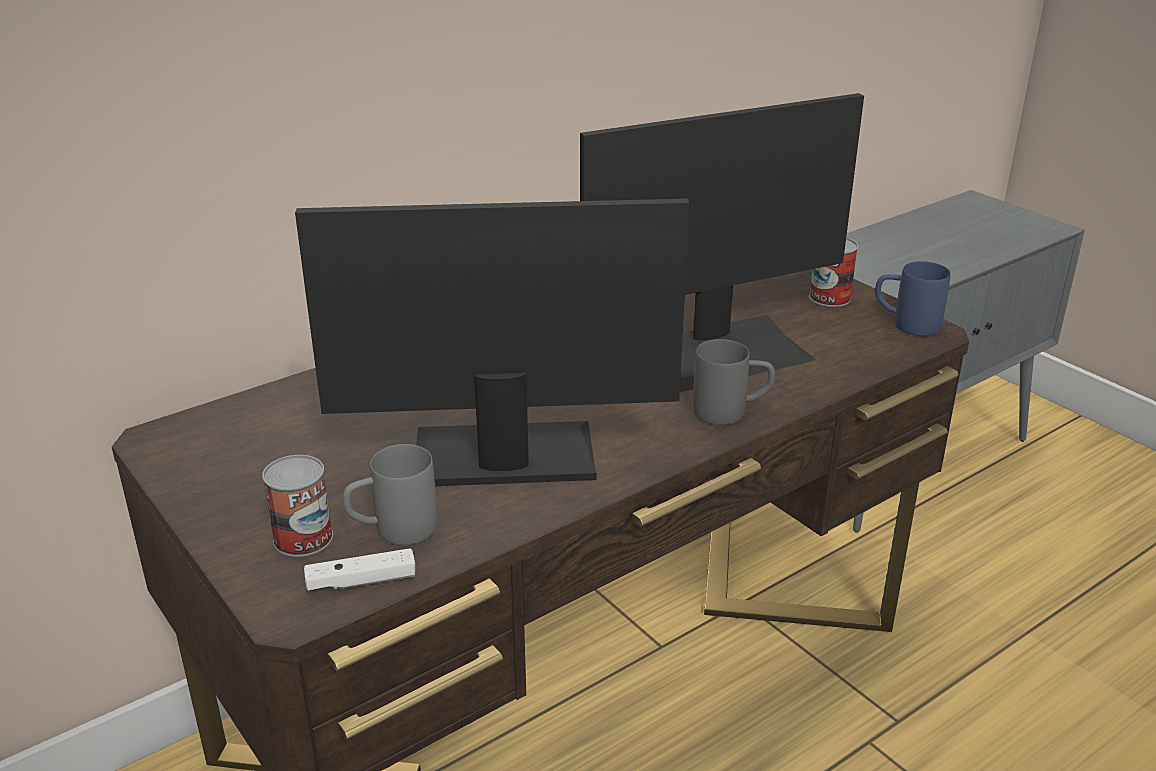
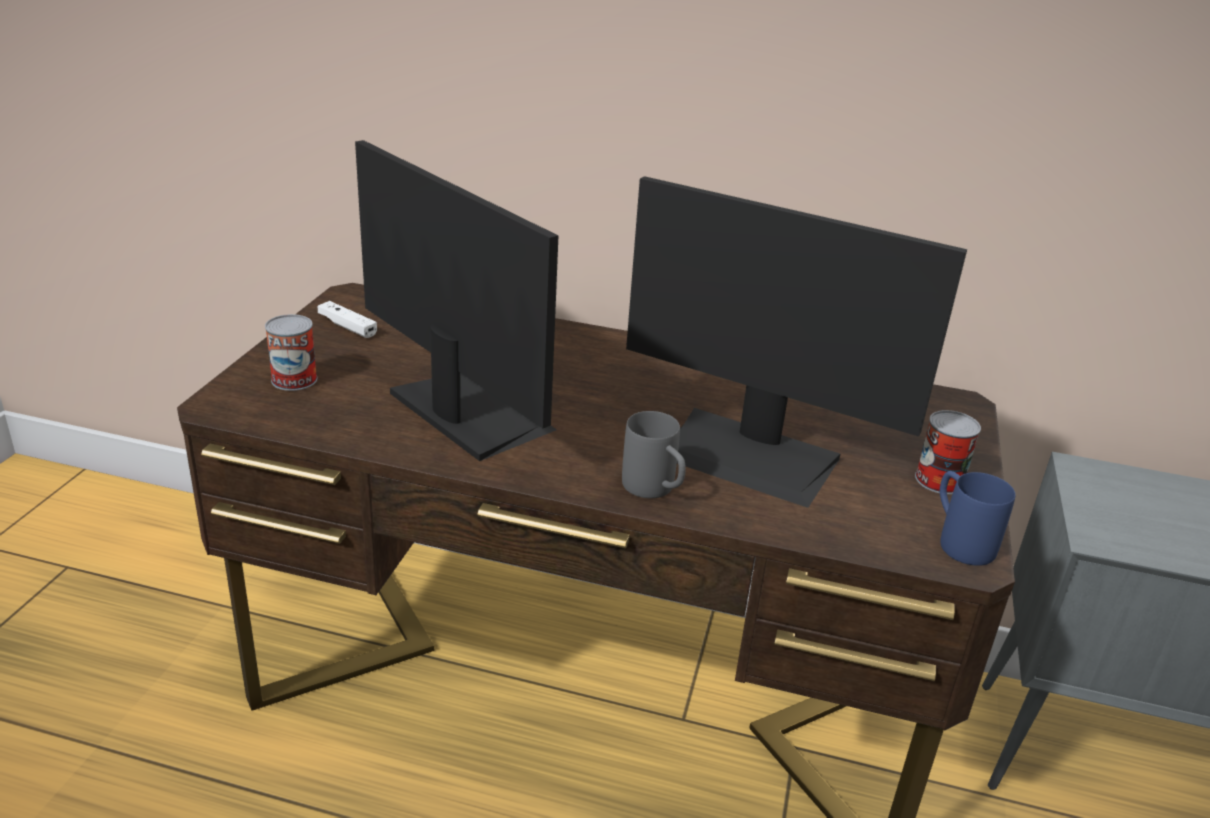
camera: 50 degrees right, 0 degrees up
white game controller [304,548,415,590] -> white game controller moved to [318,301,377,338]
grey mug [343,444,437,545] -> none

